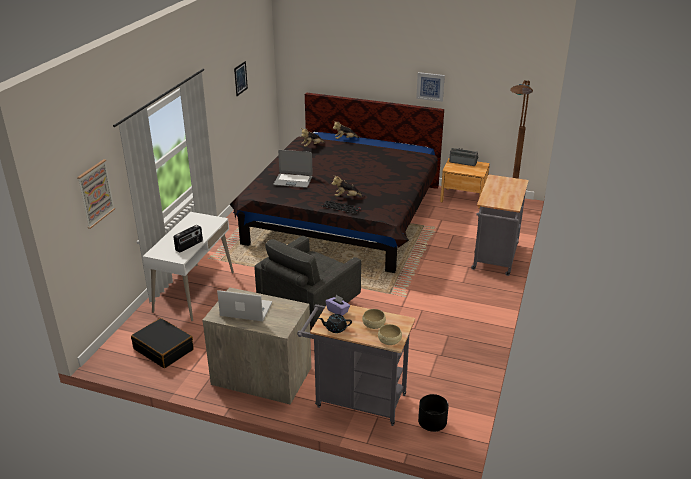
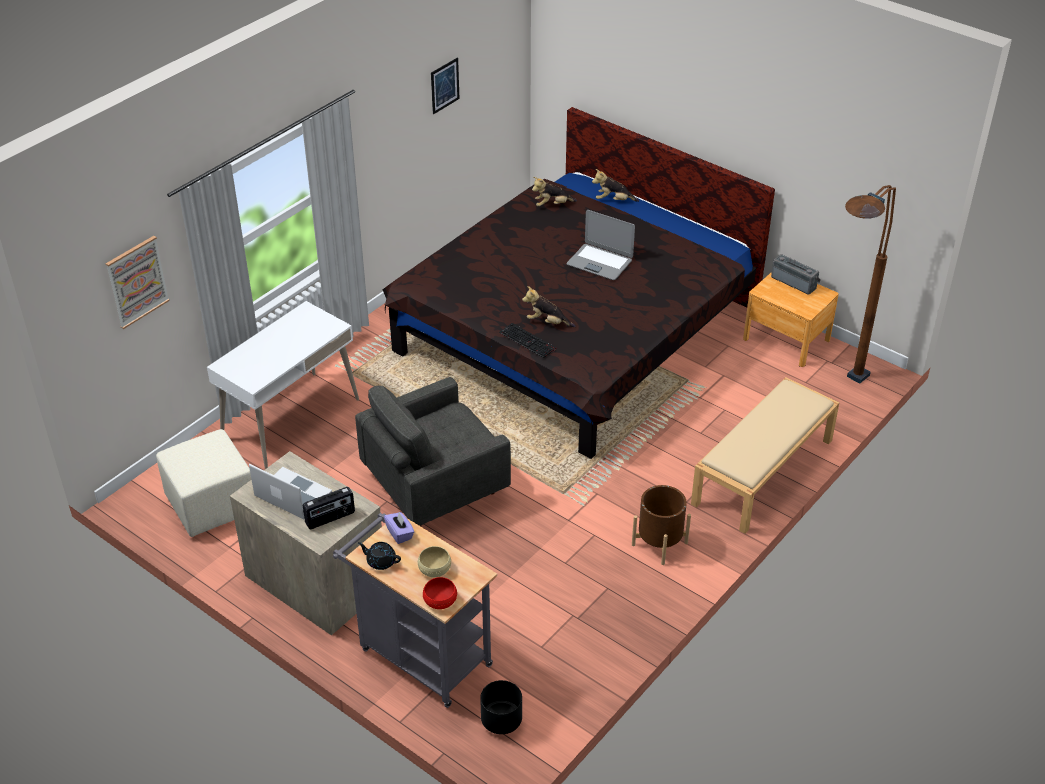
camera: 20 degrees right, 10 degrees up
black suitcase [131,318,194,368] -> beige ottoman [156,429,252,537]
radio [174,225,203,253] -> radio moved to [303,487,355,529]
laptop [273,150,313,188] -> laptop moved to [567,210,635,280]
beige bowl [378,324,402,345] -> red bowl [423,577,457,609]
picture [416,72,445,102] -> none
grey cart [471,175,529,276] -> beige bench [691,377,840,534]
none -> brown planter [632,485,691,565]

